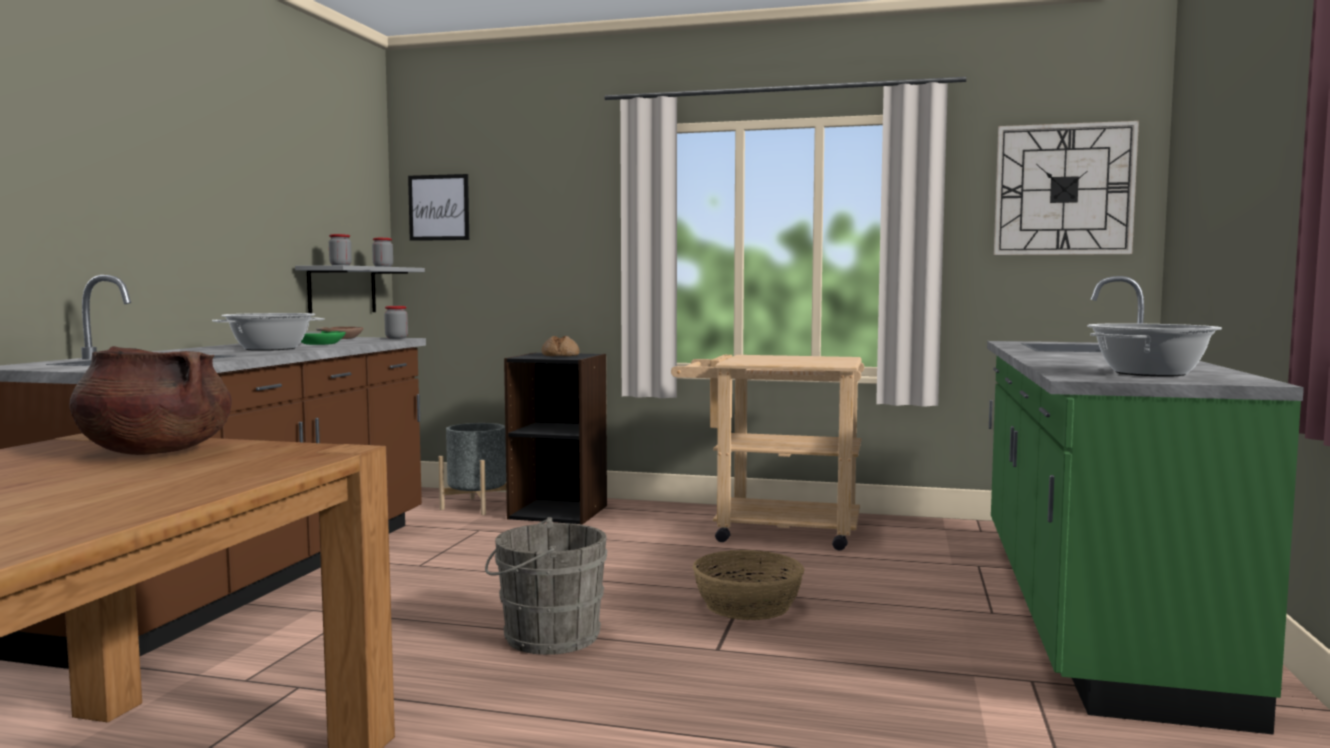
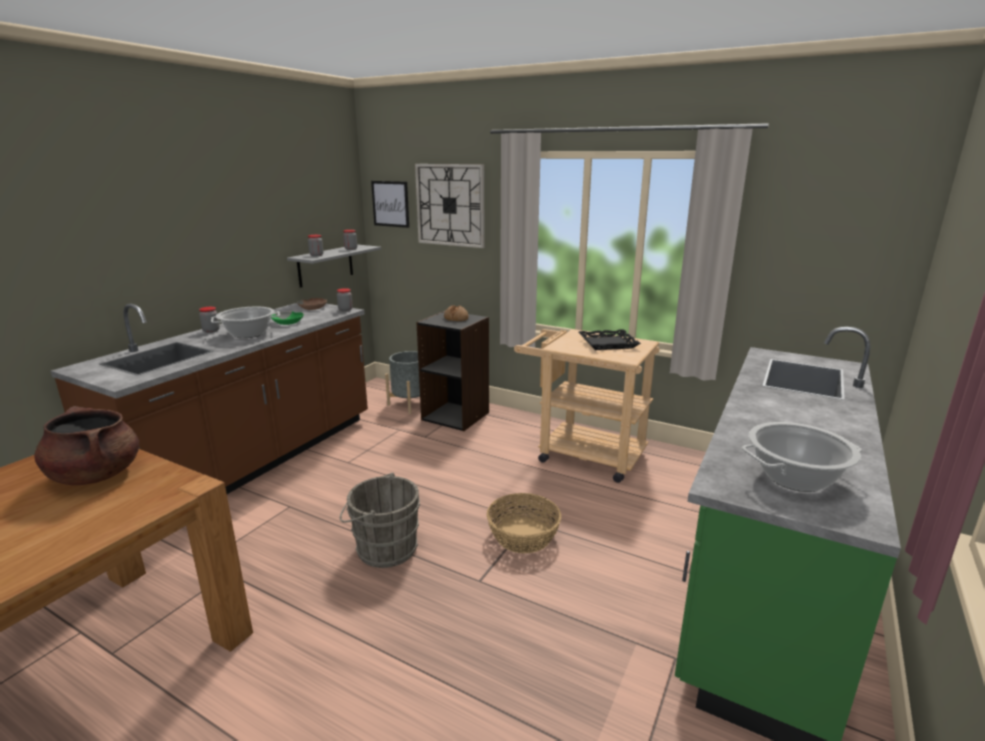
camera: 15 degrees right, 15 degrees up
wall clock [994,121,1139,255] -> wall clock moved to [415,164,485,248]
none -> jar [199,307,220,333]
none -> black tray [579,329,641,350]

